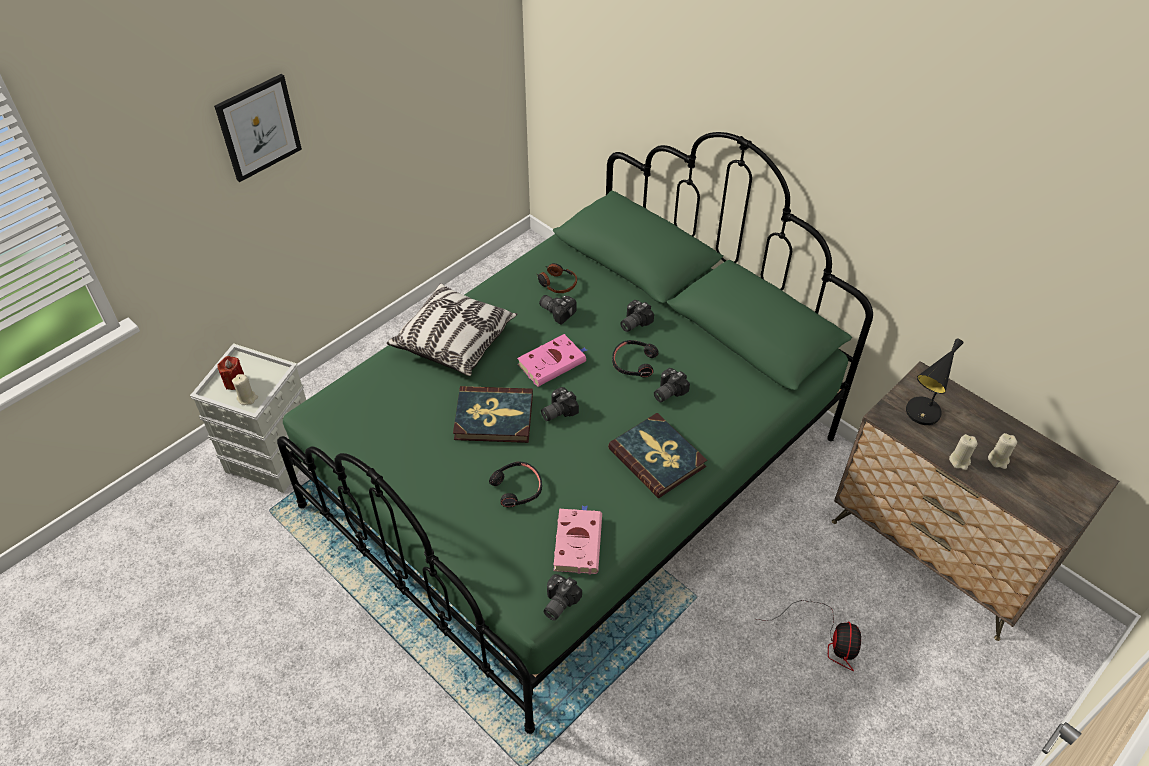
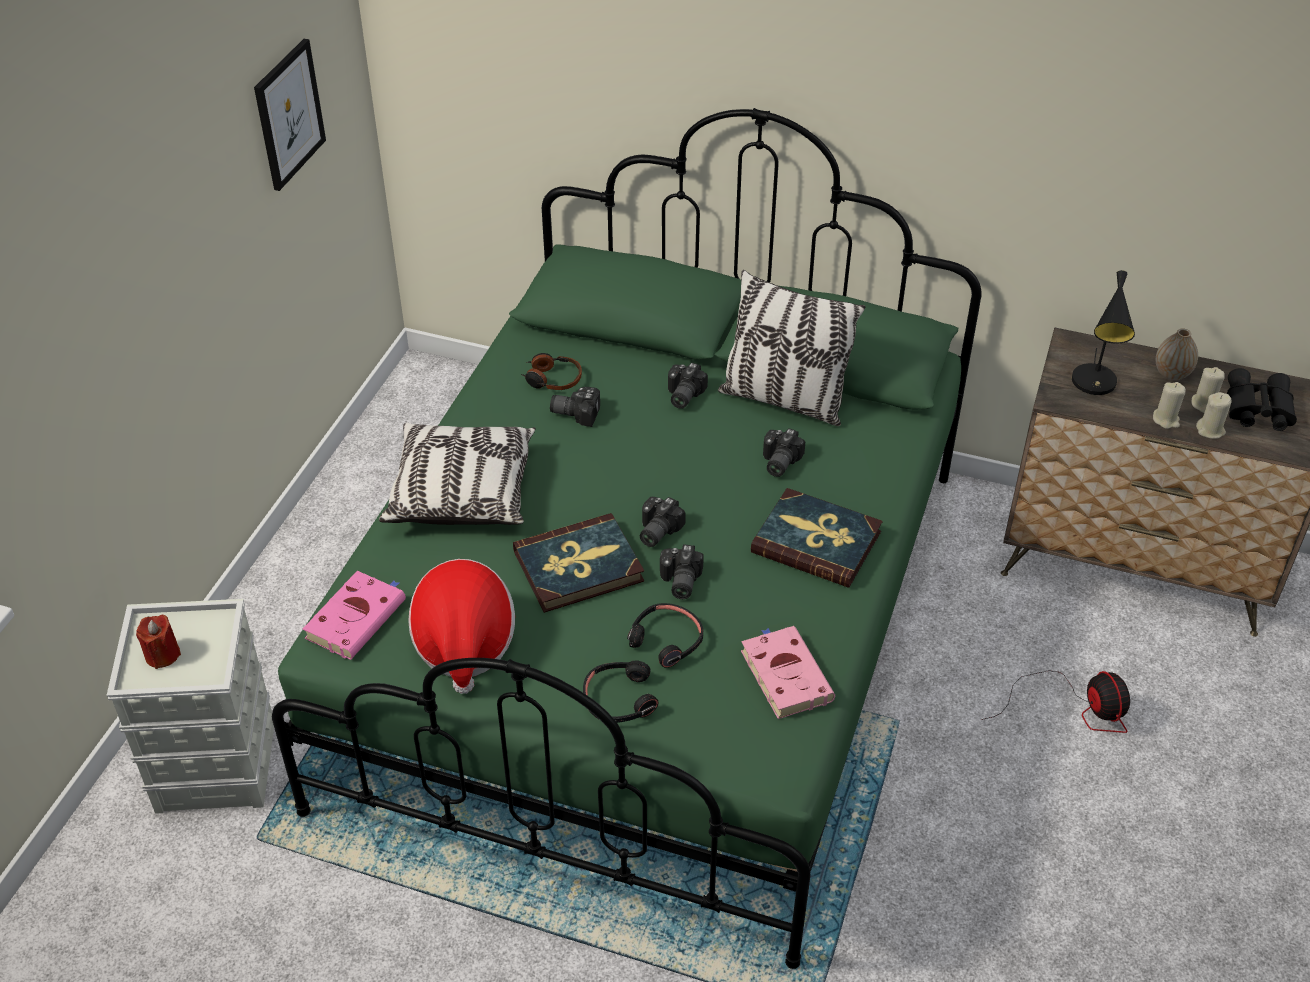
camera: 25 degrees left, 5 degrees down
picture [214,74,302,182] -> picture moved to [254,39,326,191]
beige candle [232,374,258,405] -> beige candle moved to [1196,392,1232,439]
pink book [517,334,587,387] -> pink book moved to [303,571,406,660]
camera [544,574,582,621] -> camera moved to [660,544,704,599]
black headphones [612,340,659,377] -> black headphones moved to [583,661,659,723]
none -> hat [408,559,515,694]
none -> pillow [718,270,865,426]
none -> vase [1156,329,1198,380]
none -> black binoculars [1227,368,1297,431]

